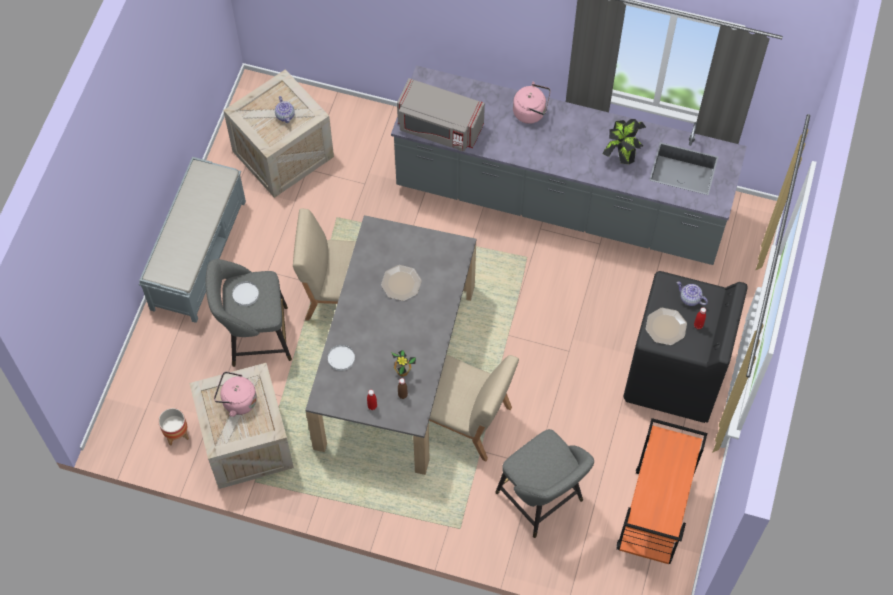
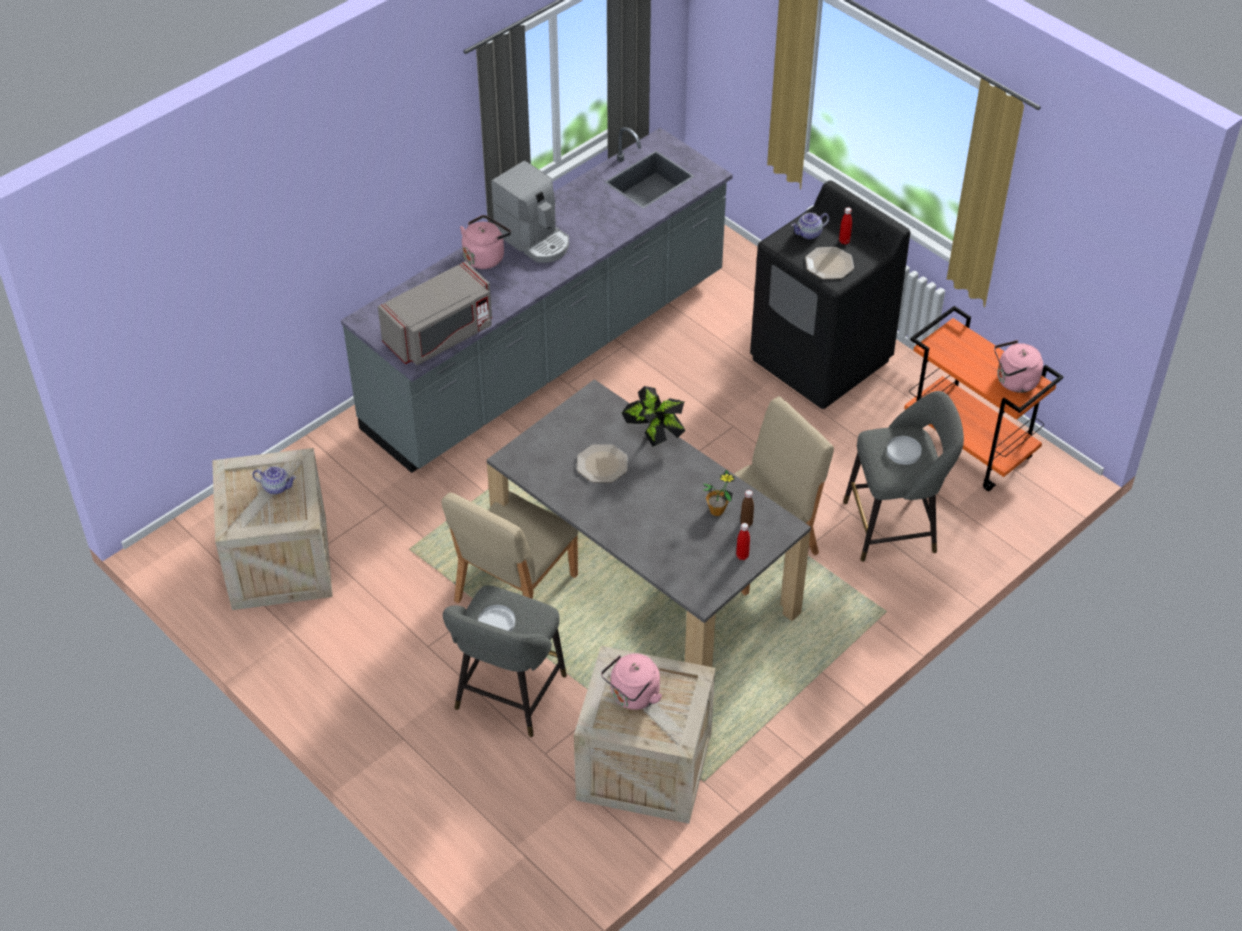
camera: 60 degrees left, 15 degrees down
grey bench [139,157,246,323] -> none
planter [158,408,189,445] -> none
white plate [328,345,355,371] -> white plate moved to [887,436,922,465]
potted plant [602,119,646,164] -> potted plant moved to [622,386,686,447]
none -> coffee machine [491,161,569,263]
none -> pink kettle [994,340,1043,393]

